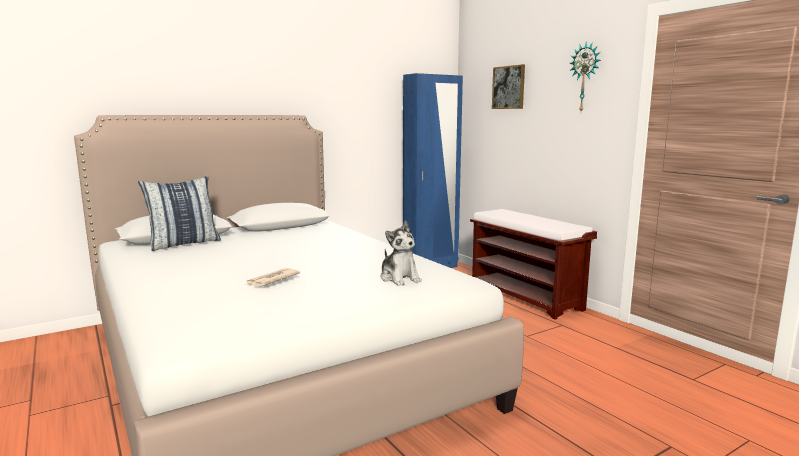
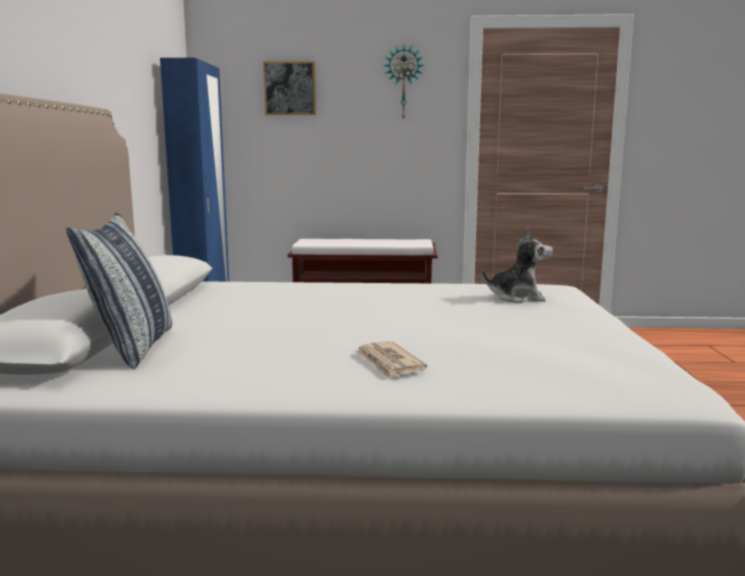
camera: 55 degrees left, 0 degrees up
newspaper [245,268,300,287] -> newspaper moved to [354,341,427,380]

